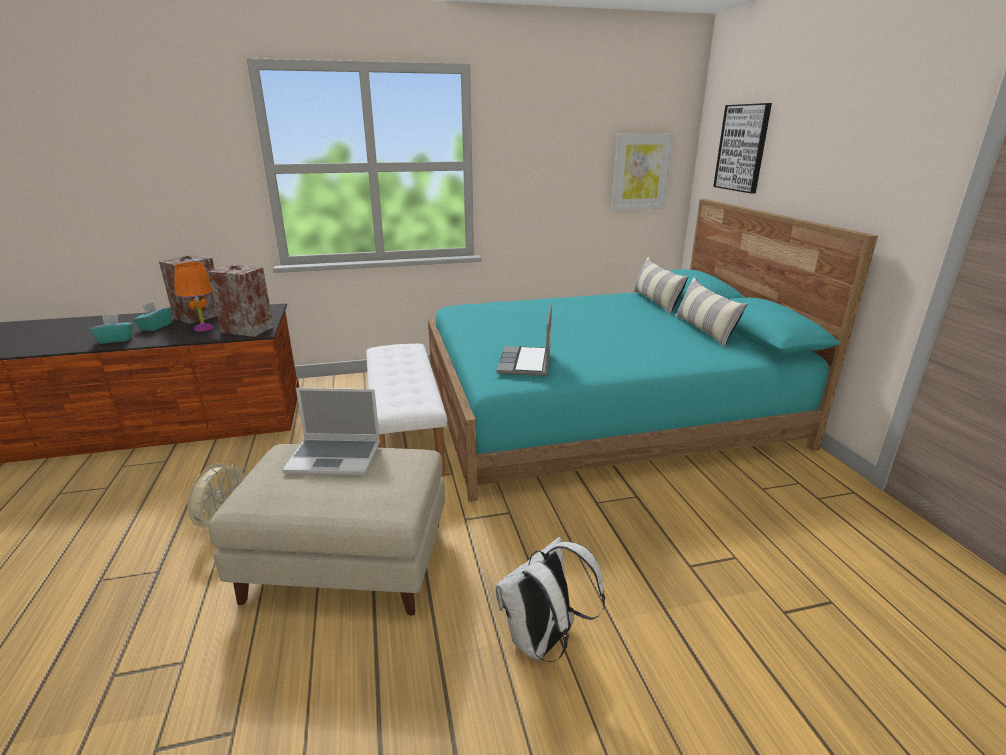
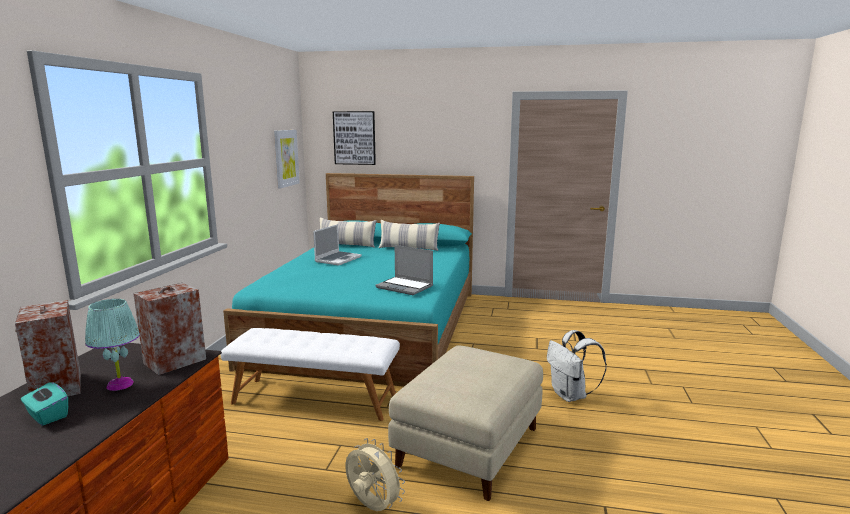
camera: 65 degrees left, 10 degrees down
turquoise tissue box [90,314,133,344] -> none
orange table lamp [174,262,214,332] -> turquoise table lamp [85,299,140,391]
laptop [282,388,380,476] -> laptop moved to [313,224,362,265]

